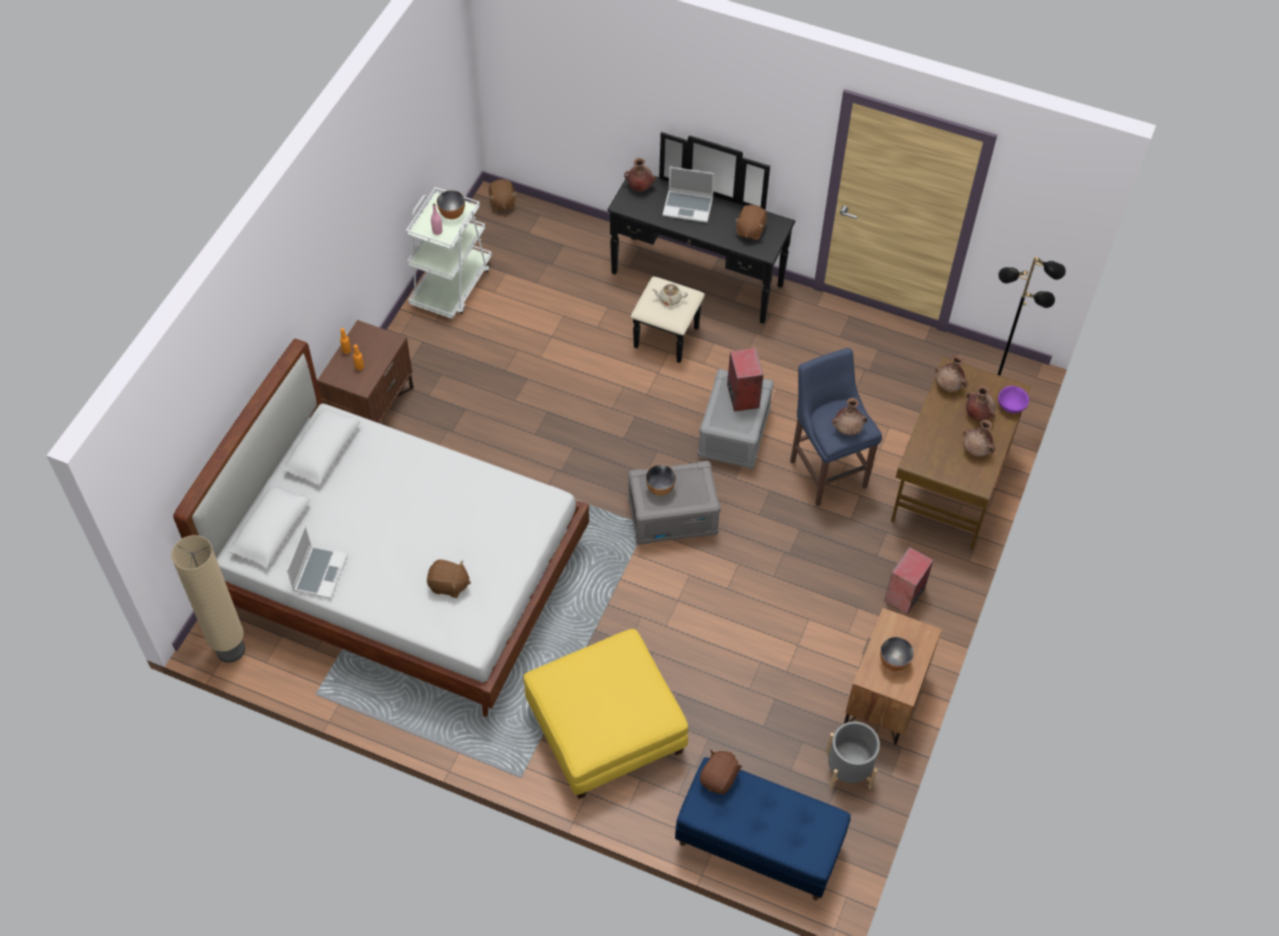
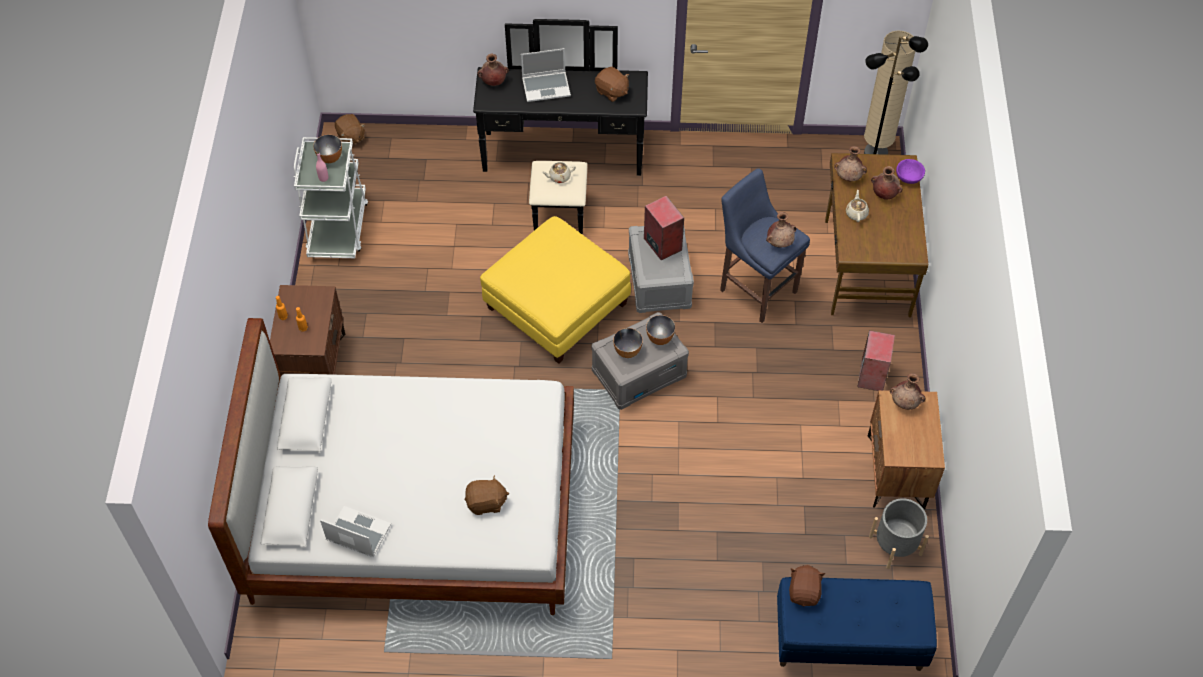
camera: 20 degrees left, 0 degrees up
beige floor lamp [171,535,245,663] -> beige floor lamp moved to [864,31,915,155]
laptop [287,526,348,599] -> laptop turned 60 degrees counterclockwise [320,506,391,557]
yellow ottoman [524,629,688,799] -> yellow ottoman moved to [480,216,631,364]
brown plush toy [735,205,767,240] -> brown plush toy turned 45 degrees counterclockwise [595,67,629,102]
bowl [880,637,914,671] -> bowl moved to [646,315,675,345]
brown vase [963,420,995,456] -> brown vase moved to [890,373,925,410]
none -> beige teapot [846,190,869,222]

